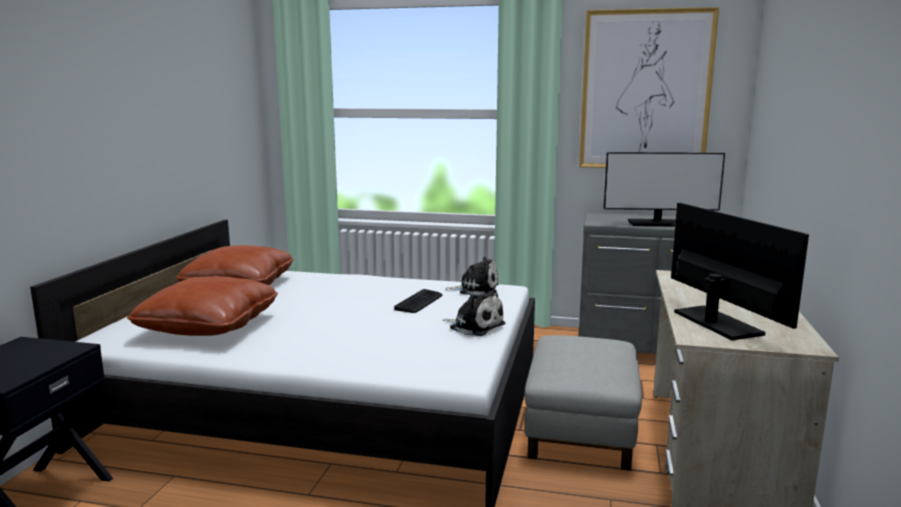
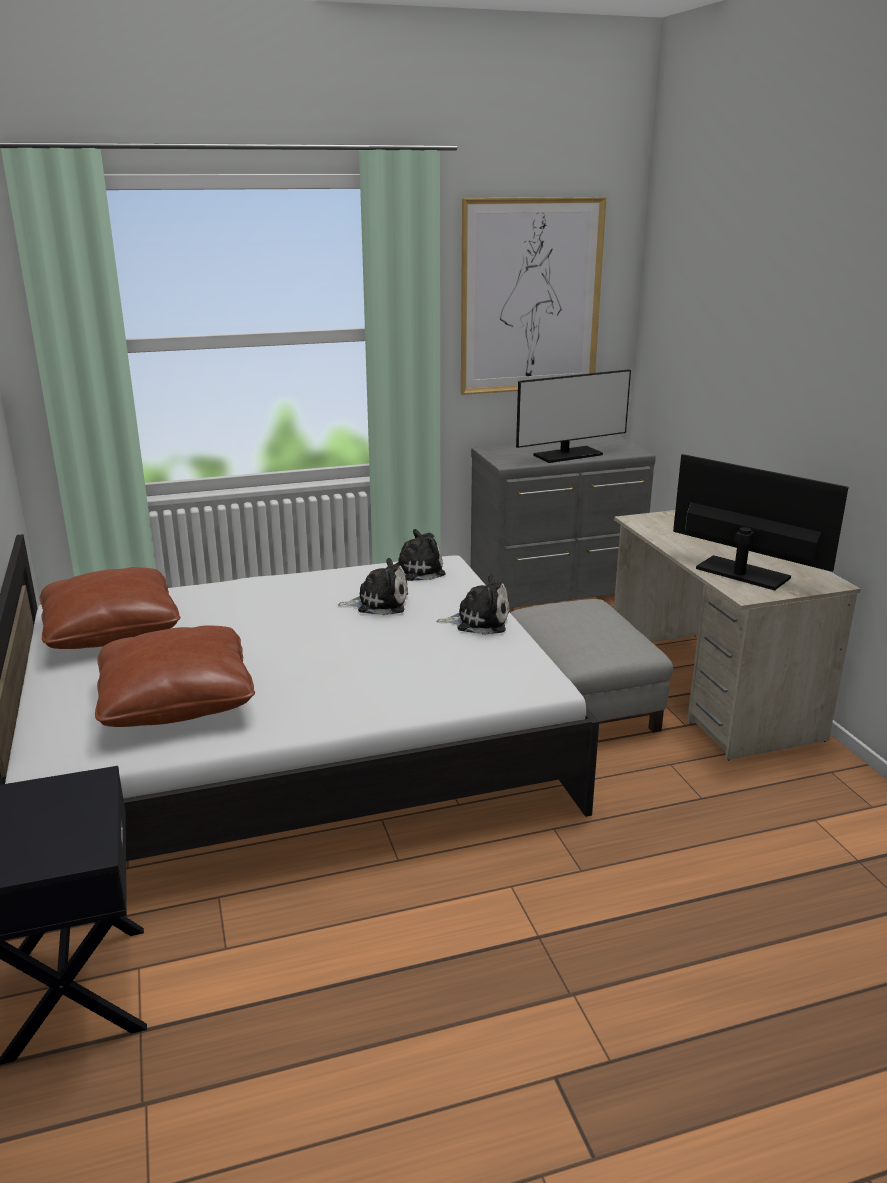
camera: 30 degrees left, 10 degrees up
keyboard [394,289,443,313] -> plush toy [338,558,408,615]

